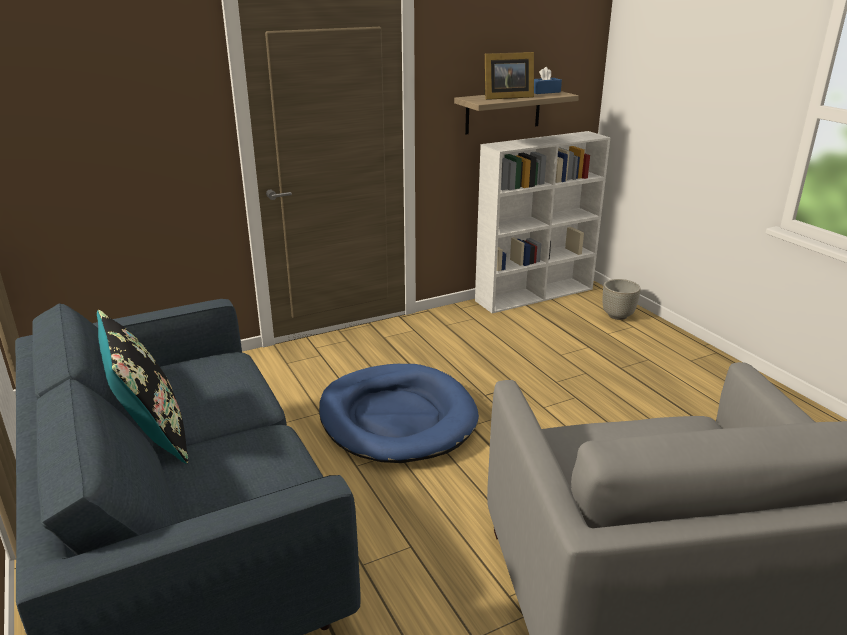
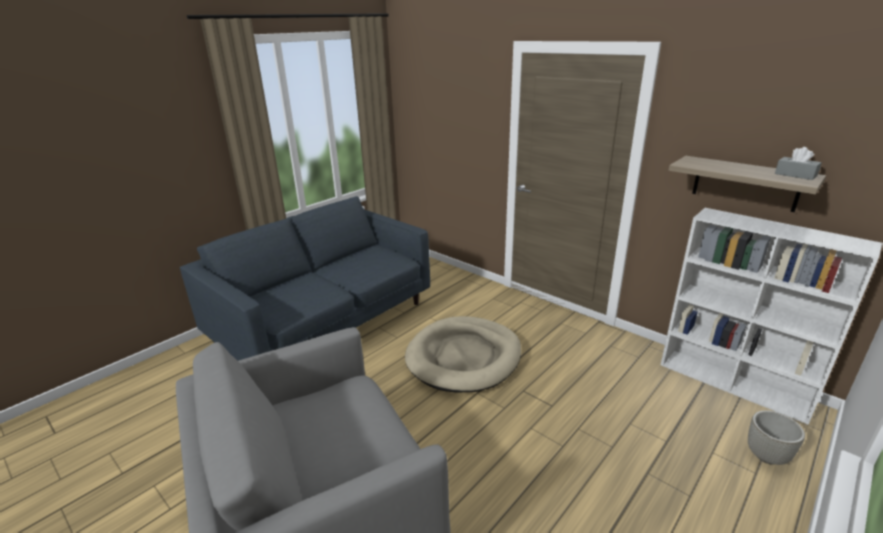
camera: 70 degrees right, 0 degrees up
black pillow [97,310,188,464] -> none
blue dog bed [319,364,479,463] -> beige dog bed [405,316,521,393]
picture frame [484,52,534,100] -> none
blue tissue box [534,67,562,94] -> grey tissue box [775,147,822,180]

